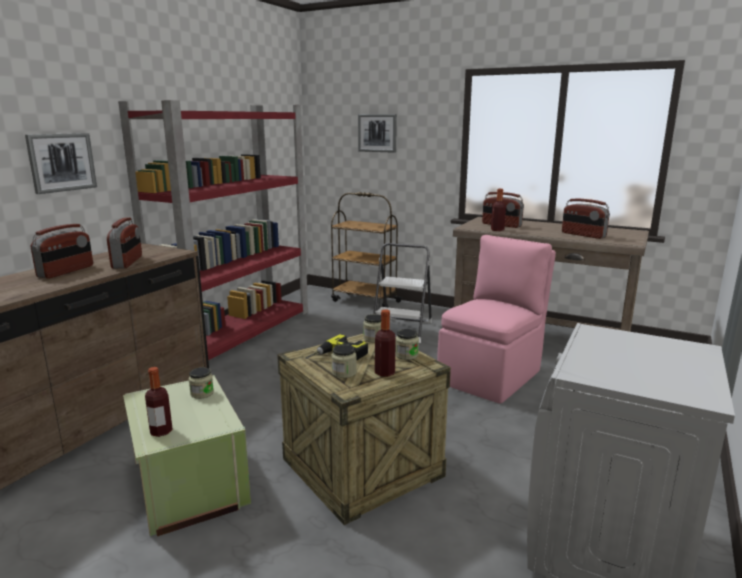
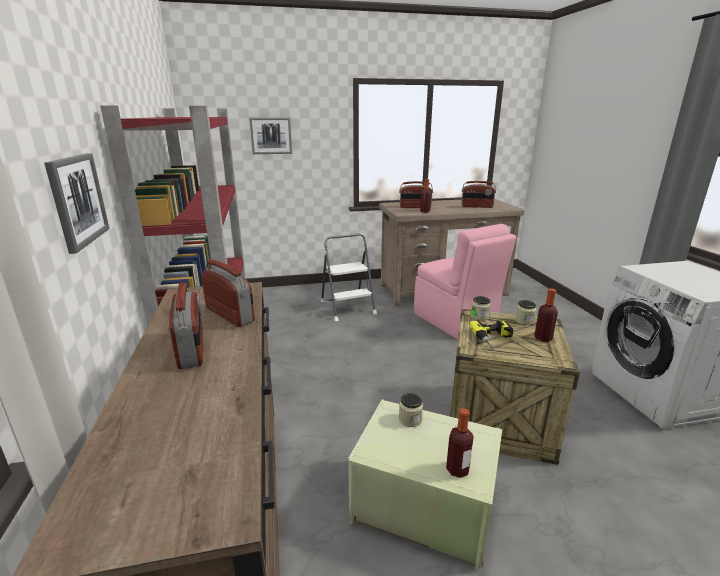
camera: 40 degrees left, 5 degrees up
brown cart [331,192,404,308] -> none
jar [331,344,357,378] -> none
pink chair [437,235,556,404] -> pink chair turned 150 degrees clockwise [414,224,516,339]

